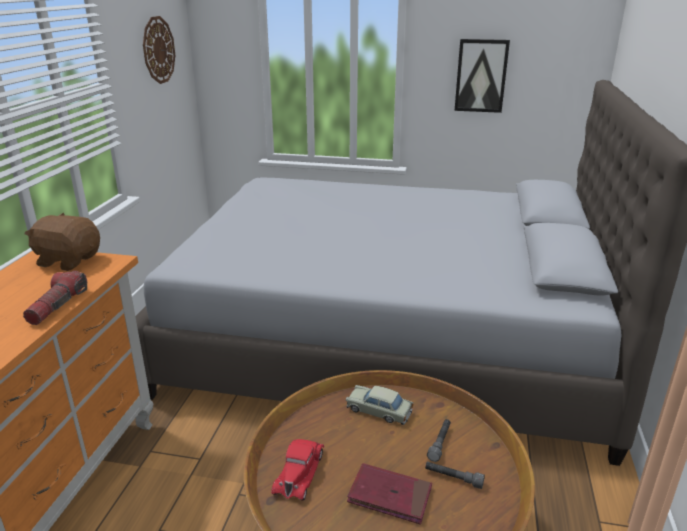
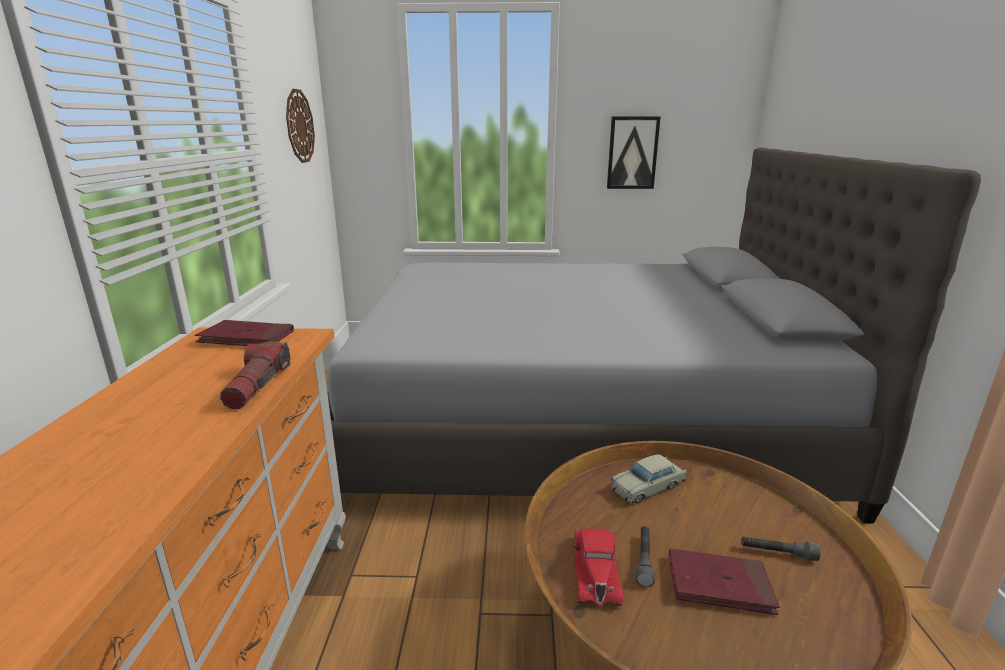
camera: 10 degrees left, 5 degrees down
brown plush toy [25,213,100,271] -> red book [195,320,294,346]
beige toy car [346,385,414,425] -> beige toy car turned 45 degrees counterclockwise [611,454,687,504]
grey flashlight [427,419,451,462] -> grey flashlight moved to [636,526,655,587]

